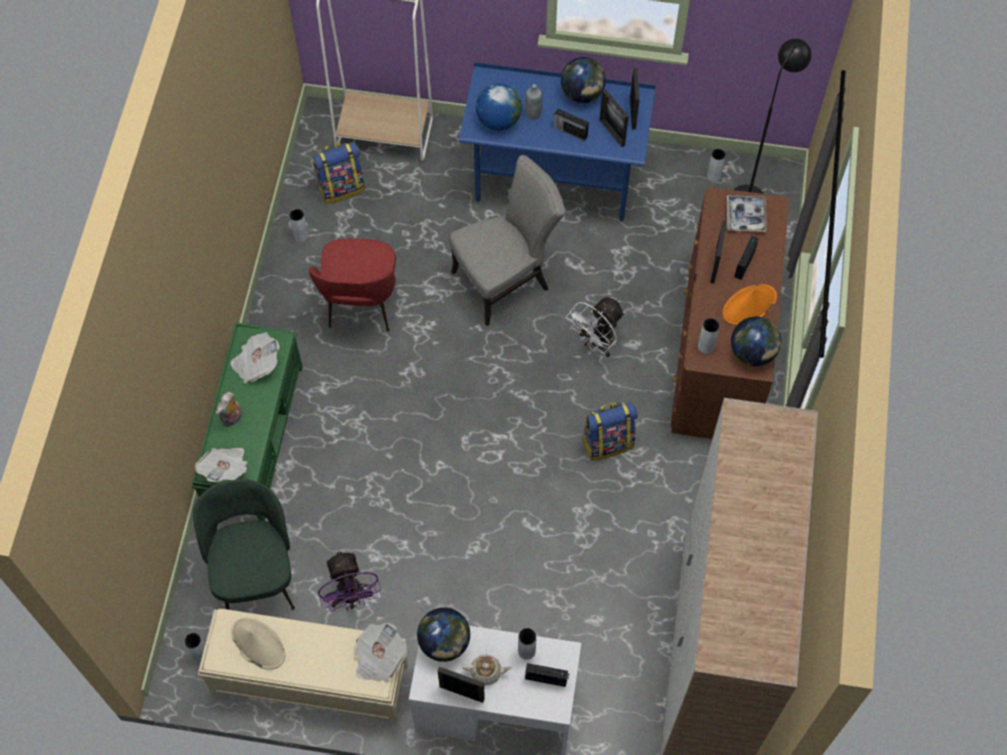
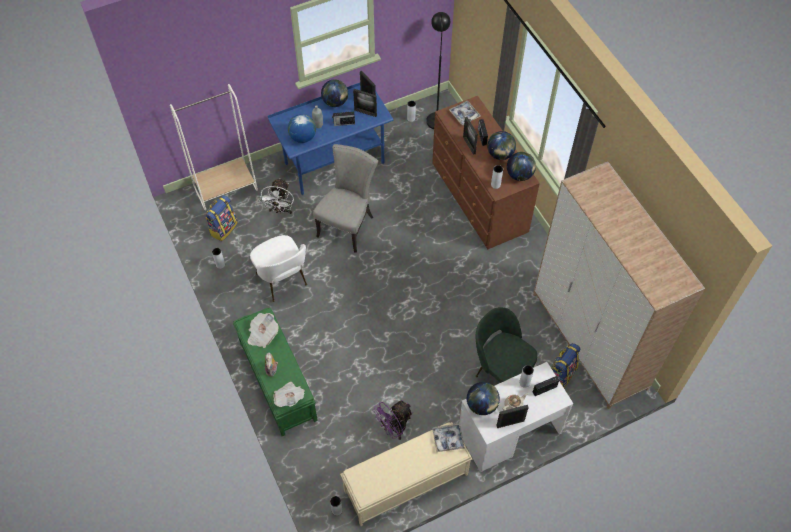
camera: 35 degrees left, 5 degrees down
green chair [193,479,295,610] -> green chair moved to [476,307,537,383]
beige hat [231,618,285,669] -> none
red chair [309,238,396,331] -> white chair [250,235,307,302]
purple fan [318,551,381,612] -> purple fan turned 105 degrees clockwise [373,400,413,440]
newspaper [355,623,407,683] -> tray [432,424,465,452]
white fan [566,297,625,357] -> white fan moved to [260,178,294,214]
backpack [582,402,637,461] -> backpack moved to [551,343,580,388]
orange hat [723,284,777,326] -> globe [487,131,516,160]

